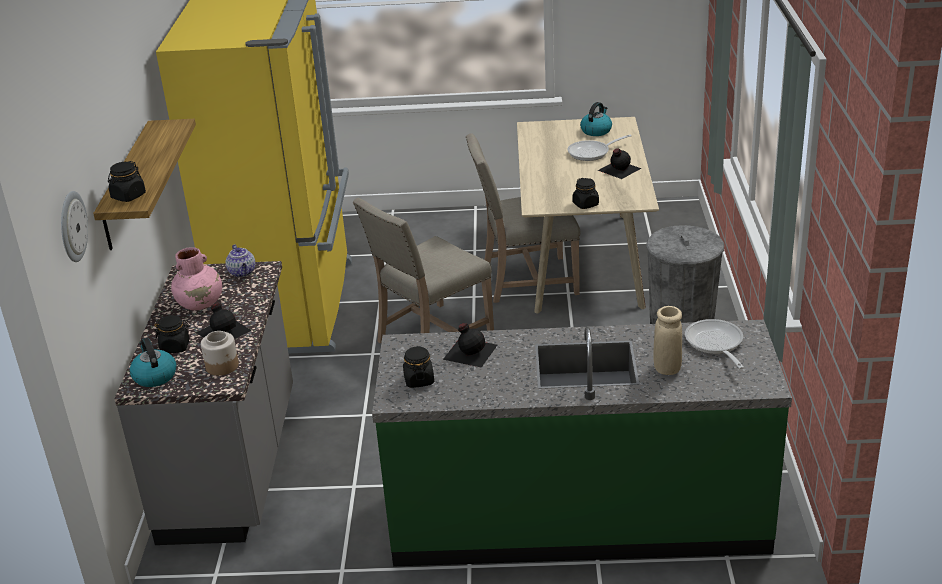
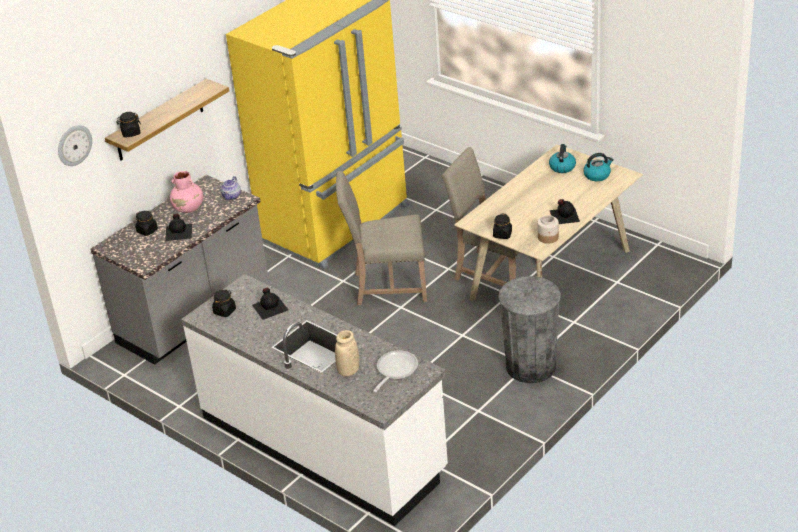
camera: 40 degrees right, 5 degrees up
kettle [130,337,177,387] -> kettle moved to [549,144,576,173]
jar [201,331,239,376] -> jar moved to [538,215,559,244]
green counter [372,320,792,567] -> white counter [181,274,448,526]
frying pan [568,134,632,161] -> none

